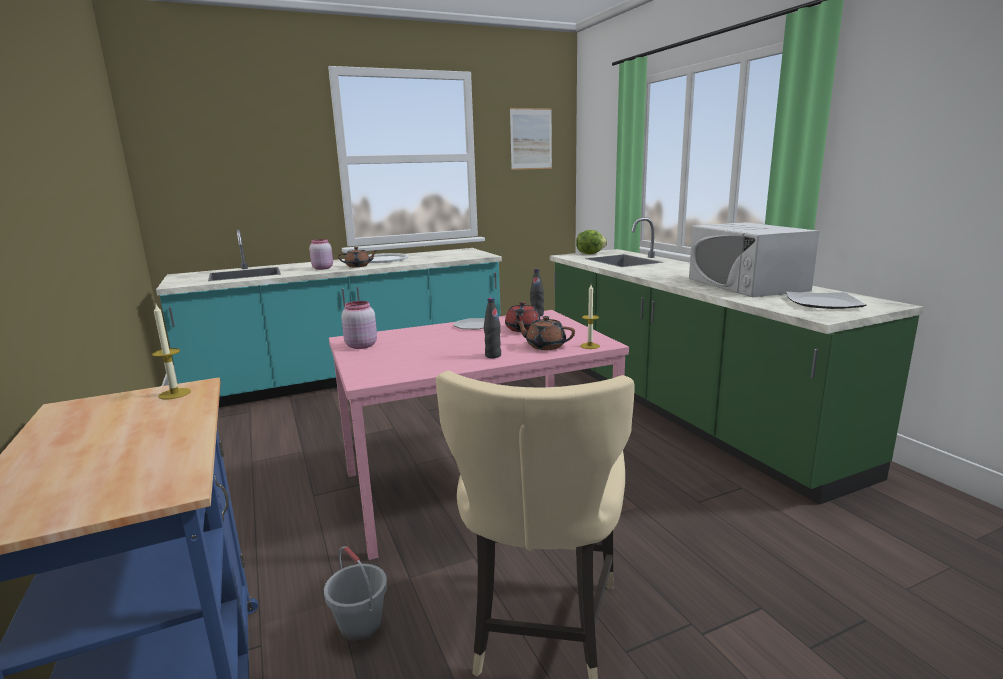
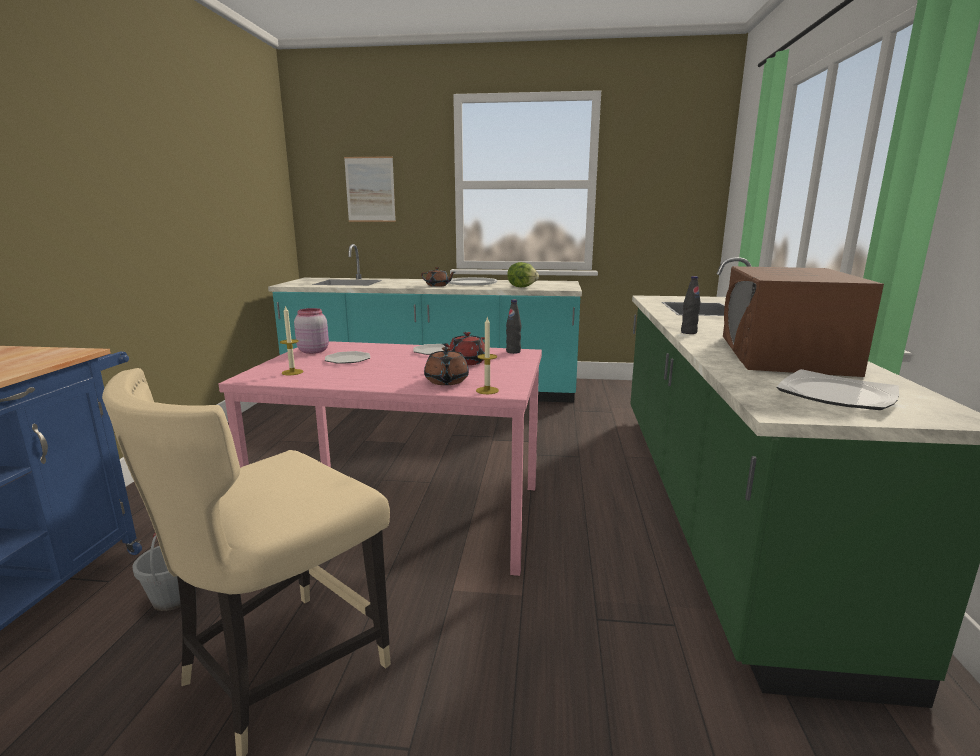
camera: 30 degrees right, 0 degrees up
candle [152,305,191,400] -> candle moved to [280,305,304,376]
pink jar [309,239,333,270] -> none
black bottle [484,298,501,358] -> black bottle moved to [681,276,701,334]
picture [510,108,552,170] -> picture moved to [344,156,396,222]
brown teapot [514,316,575,350] -> brown teapot turned 150 degrees counterclockwise [424,347,469,385]
lettuce [576,230,607,254] -> lettuce moved to [507,262,539,287]
white microwave [689,222,820,297] -> brown microwave [723,266,884,377]
none -> plate [325,351,370,364]

